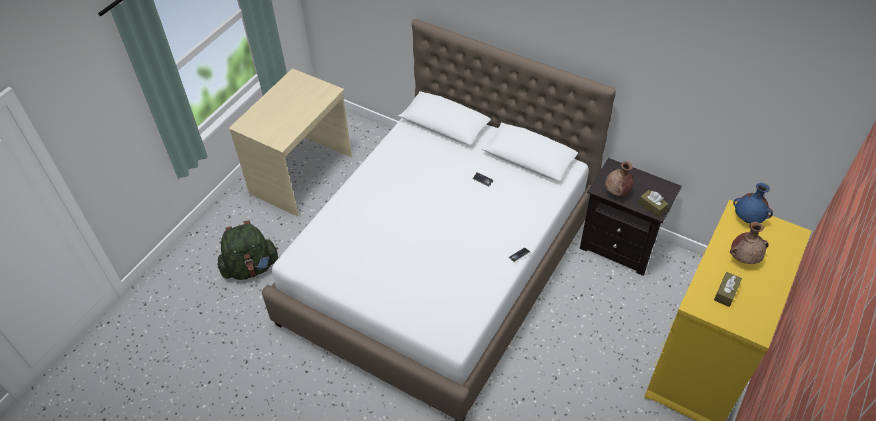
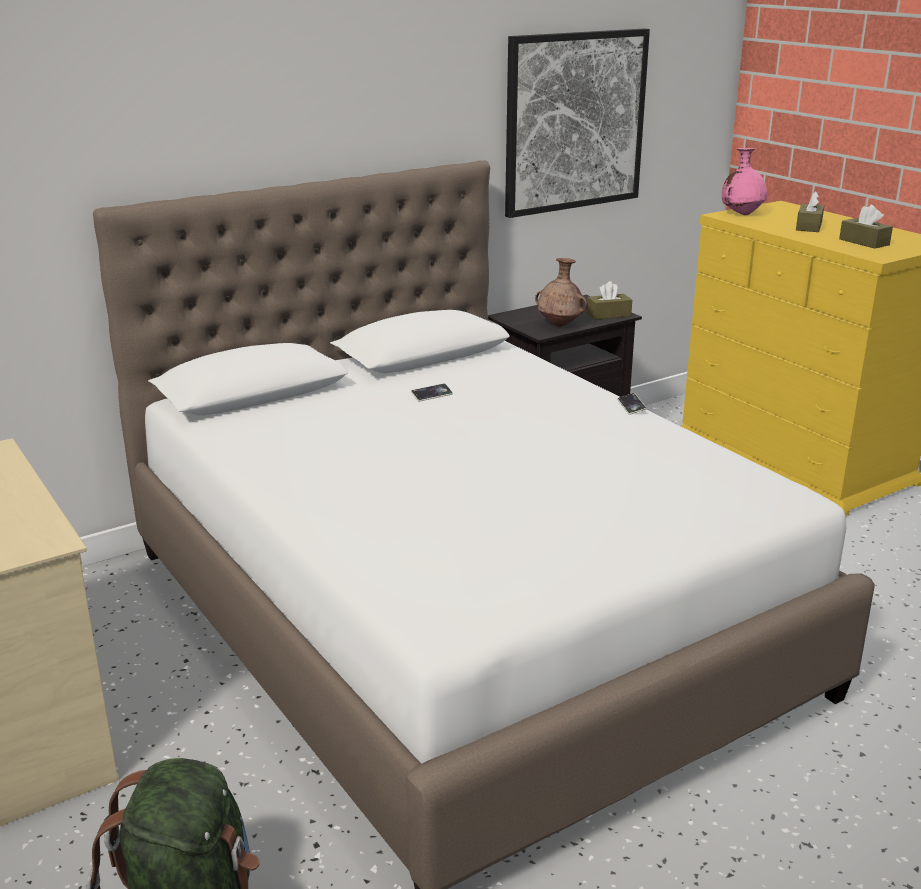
camera: 65 degrees left, 25 degrees down
brown vase [730,222,769,264] -> brown tissue box [796,191,824,232]
blue vase [733,183,773,223] -> pink vase [722,148,767,215]
none -> picture [505,28,650,218]

